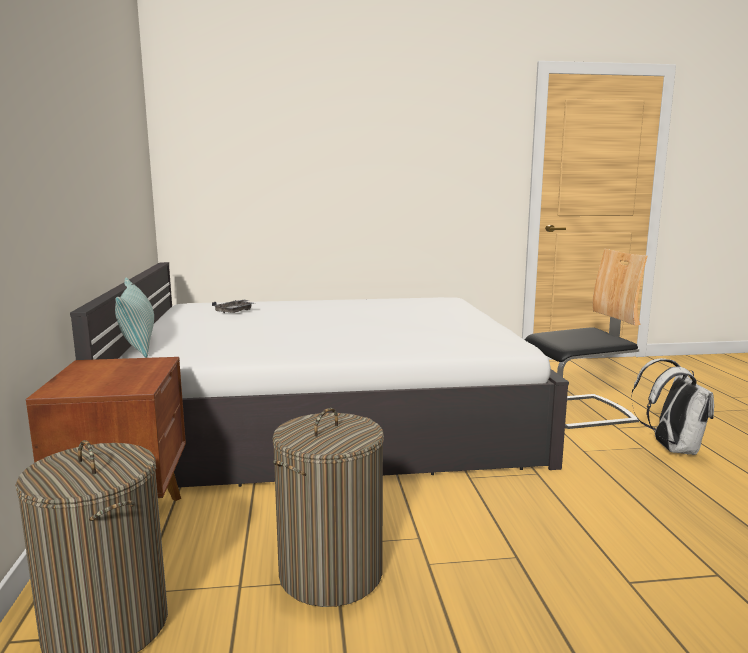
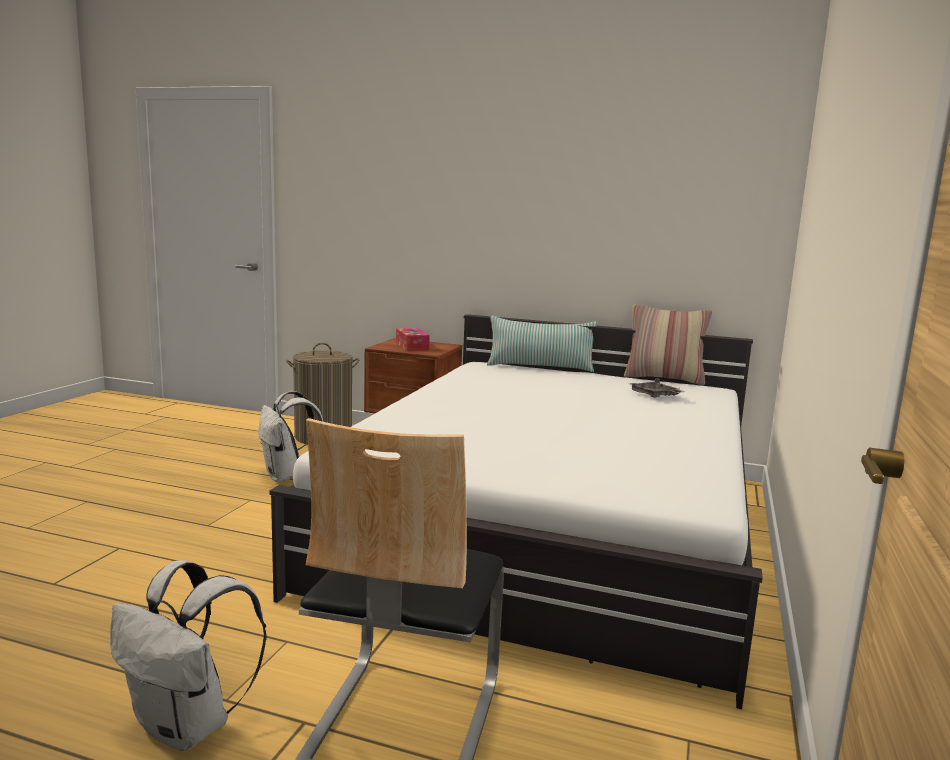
camera: 115 degrees right, 0 degrees up
laundry basket [272,408,384,607] -> white backpack [258,391,324,482]
none -> tissue box [396,328,430,351]
none -> pillow [624,305,712,385]

